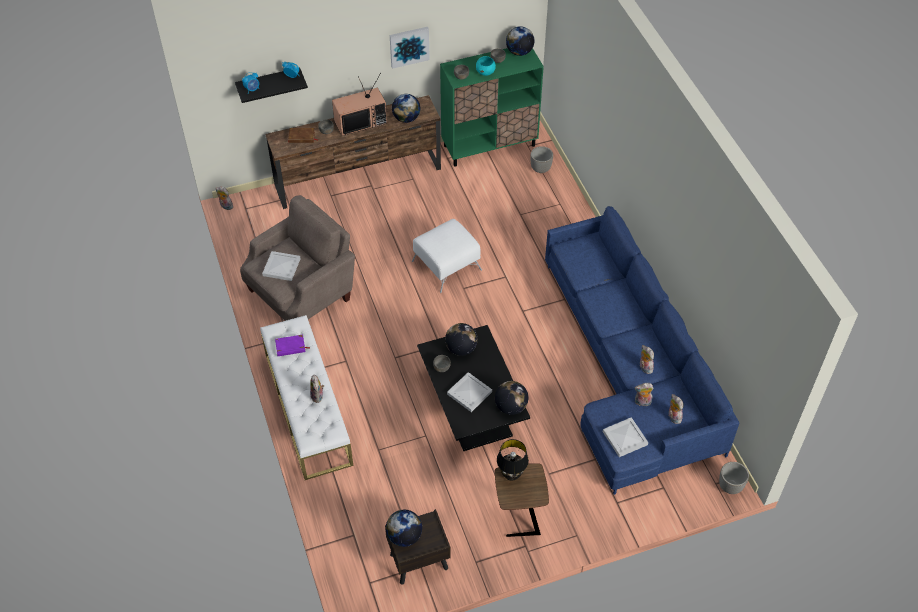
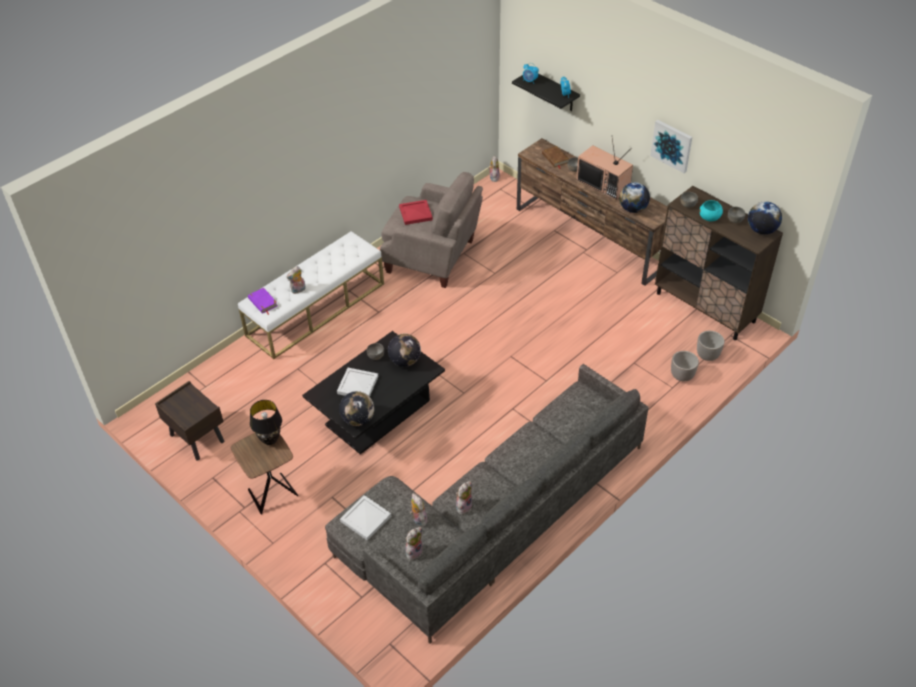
camera: 65 degrees right, 5 degrees down
white tray [262,251,301,281] -> red tray [399,200,433,225]
purple book [275,335,310,356] -> purple book moved to [248,288,278,314]
globe [386,510,422,547] -> none
white ottoman [412,219,482,293] -> none
green cabinet [440,48,544,166] -> brown cabinet [655,186,783,340]
blue sofa [545,206,740,495] -> grey sofa [325,364,649,644]
planter [719,462,749,494] -> planter moved to [671,351,699,381]

